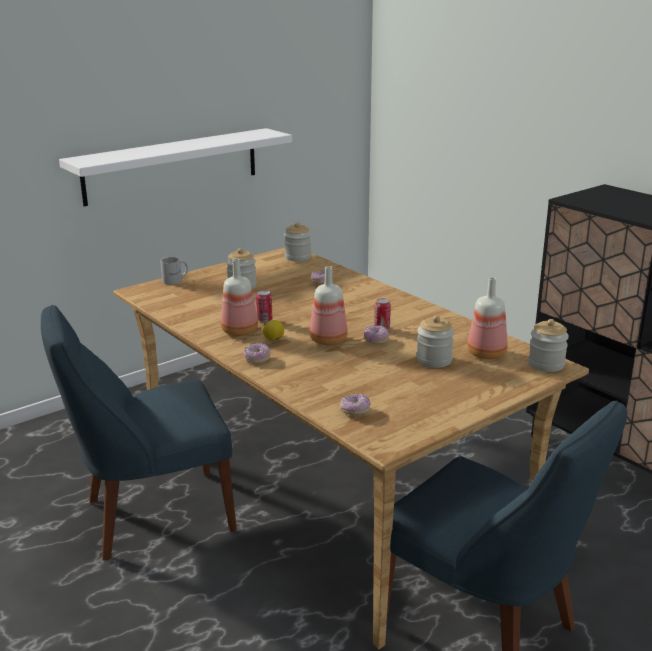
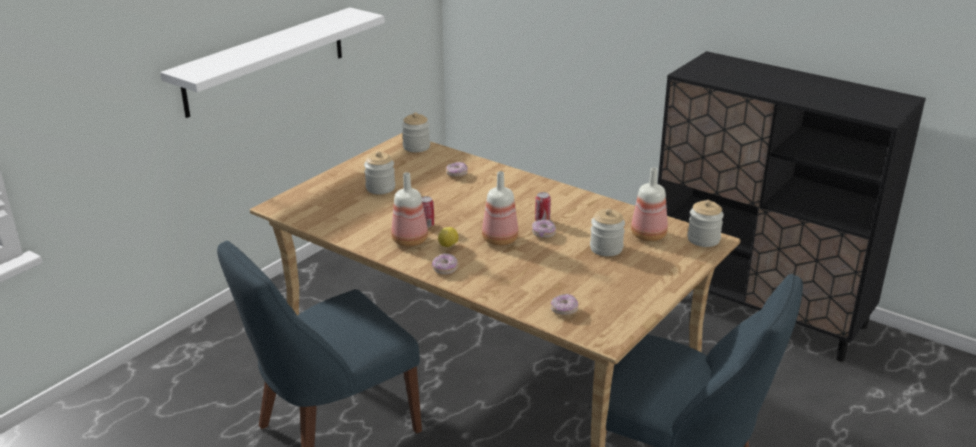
camera: 15 degrees left, 5 degrees up
white mug [161,257,188,285] -> none

